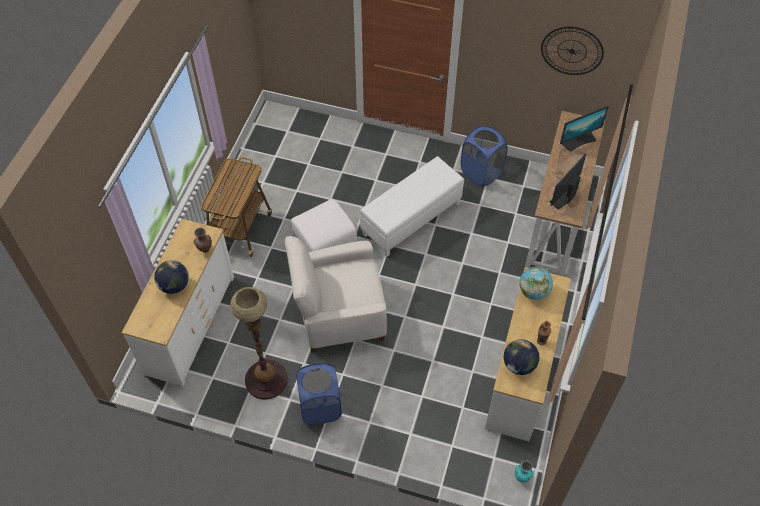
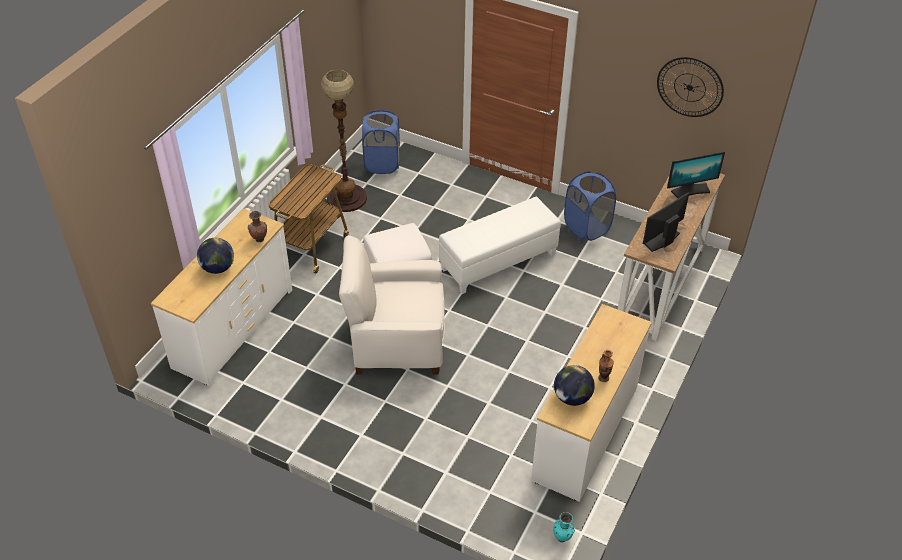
camera: 10 degrees right, 10 degrees down
floor lamp [230,287,288,399] -> floor lamp moved to [321,69,367,212]
blue laundry basket [296,363,342,425] -> blue laundry basket moved to [362,110,400,174]
globe [519,267,553,300] -> none

